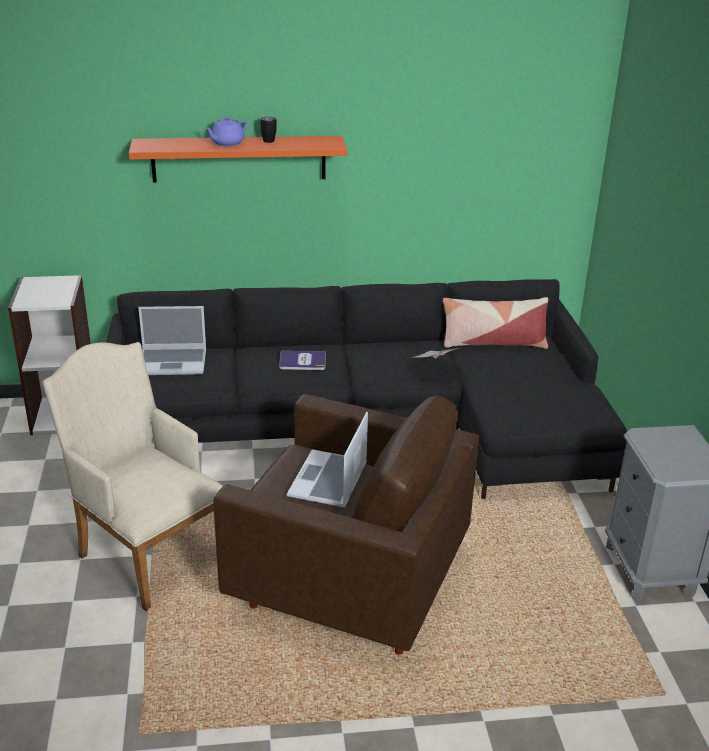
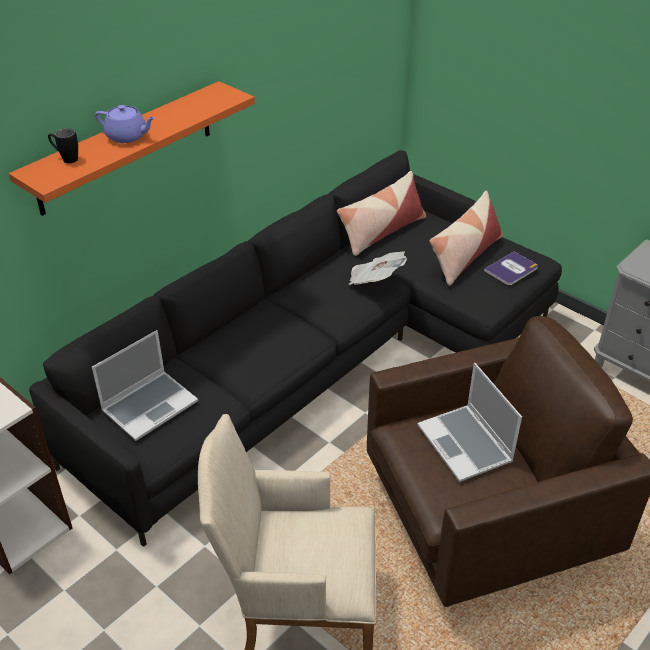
camera: 40 degrees left, 10 degrees up
purple teapot [204,117,247,146] -> purple teapot turned 75 degrees counterclockwise [95,105,155,143]
black mug [260,117,277,143] -> black mug moved to [48,128,78,163]
book [279,351,326,370] -> book moved to [484,251,538,285]
none -> pillow [430,190,503,286]

